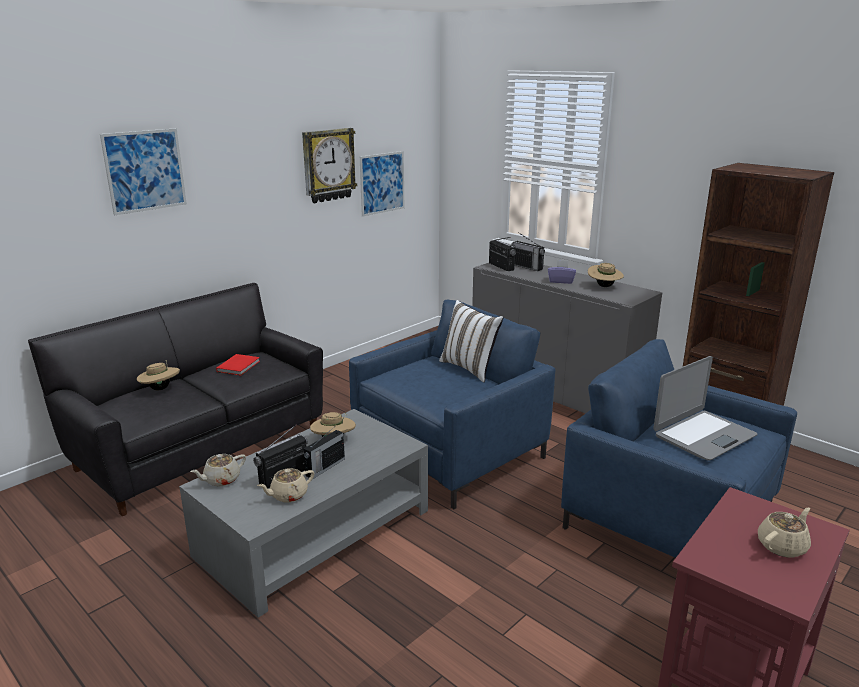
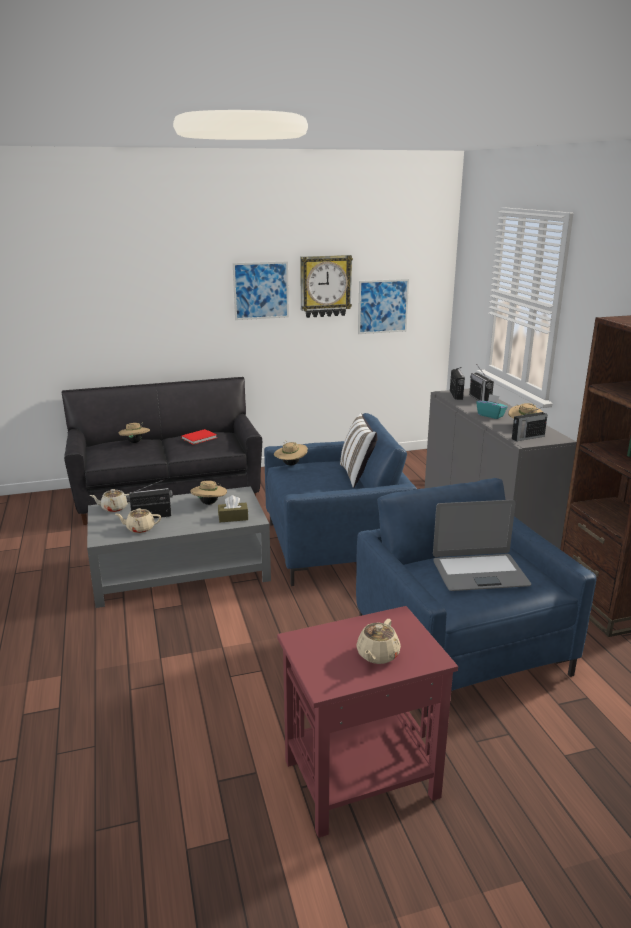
camera: 30 degrees right, 0 degrees up
picture [100,128,187,215] -> picture moved to [233,261,289,320]
radio [304,429,345,479] -> radio moved to [512,407,548,441]
purple tissue box [548,260,576,284] -> turquoise tissue box [476,394,508,419]
beige teapot [758,508,811,557] -> beige teapot turned 120 degrees clockwise [356,619,401,664]
none -> brown tissue box [218,495,248,522]
none -> beige hat [274,441,308,465]

